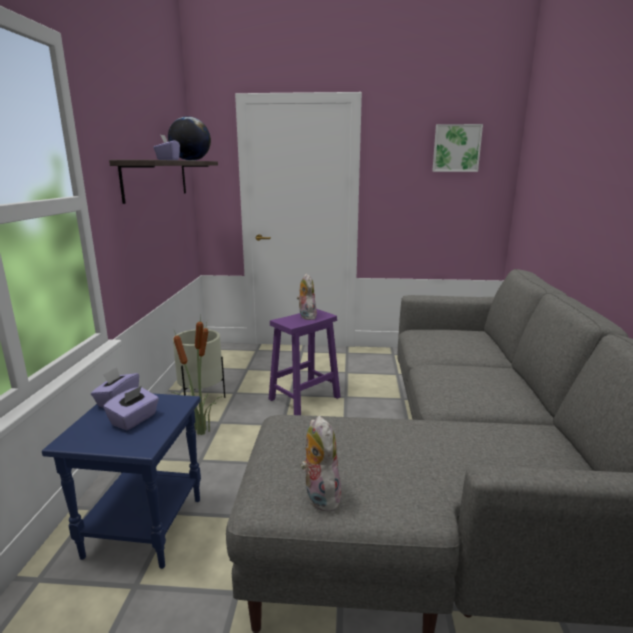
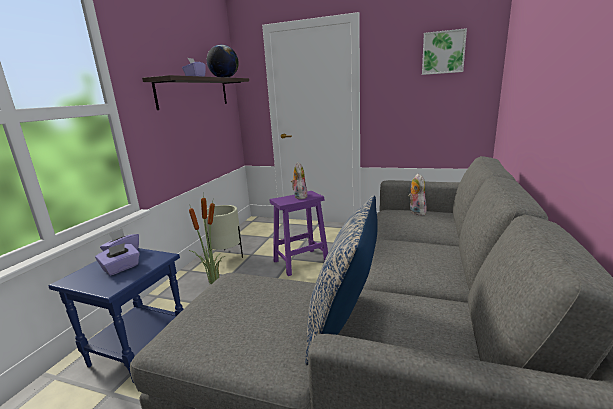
camera: 15 degrees right, 0 degrees up
plush toy [300,416,341,511] -> plush toy moved to [408,173,427,215]
none -> pillow [305,195,378,365]

